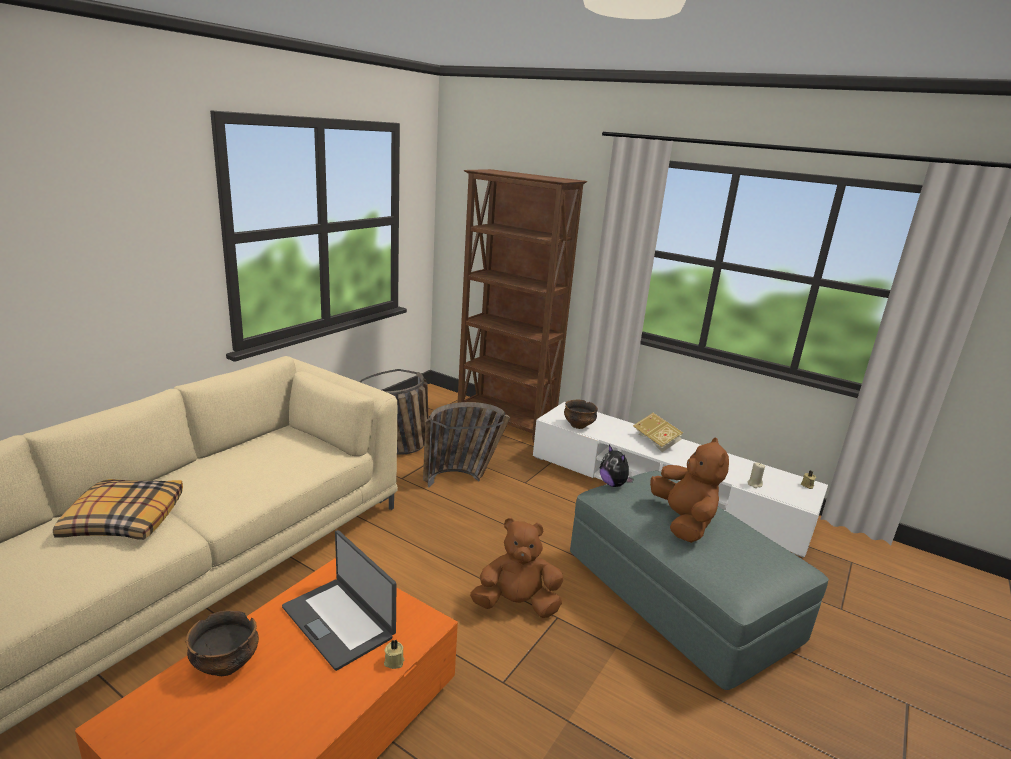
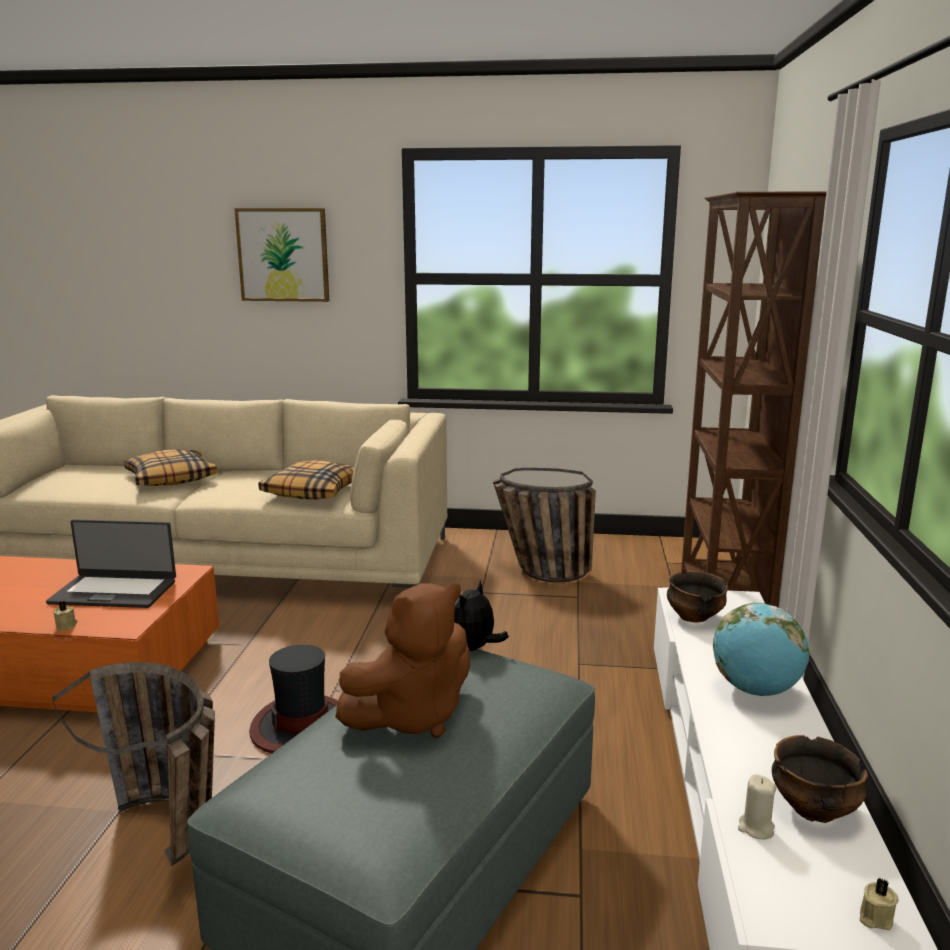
camera: 65 degrees right, 5 degrees down
bowl [185,610,259,676] -> bowl moved to [772,735,868,823]
laptop [282,530,396,671] -> laptop turned 105 degrees counterclockwise [46,519,176,608]
basket [423,402,510,487] -> basket moved to [52,662,215,866]
brown plush toy [470,518,563,618] -> hat [249,645,338,753]
book [633,413,683,452] -> globe [713,603,809,696]
none -> picture [234,208,329,302]
none -> pillow [259,460,354,500]

